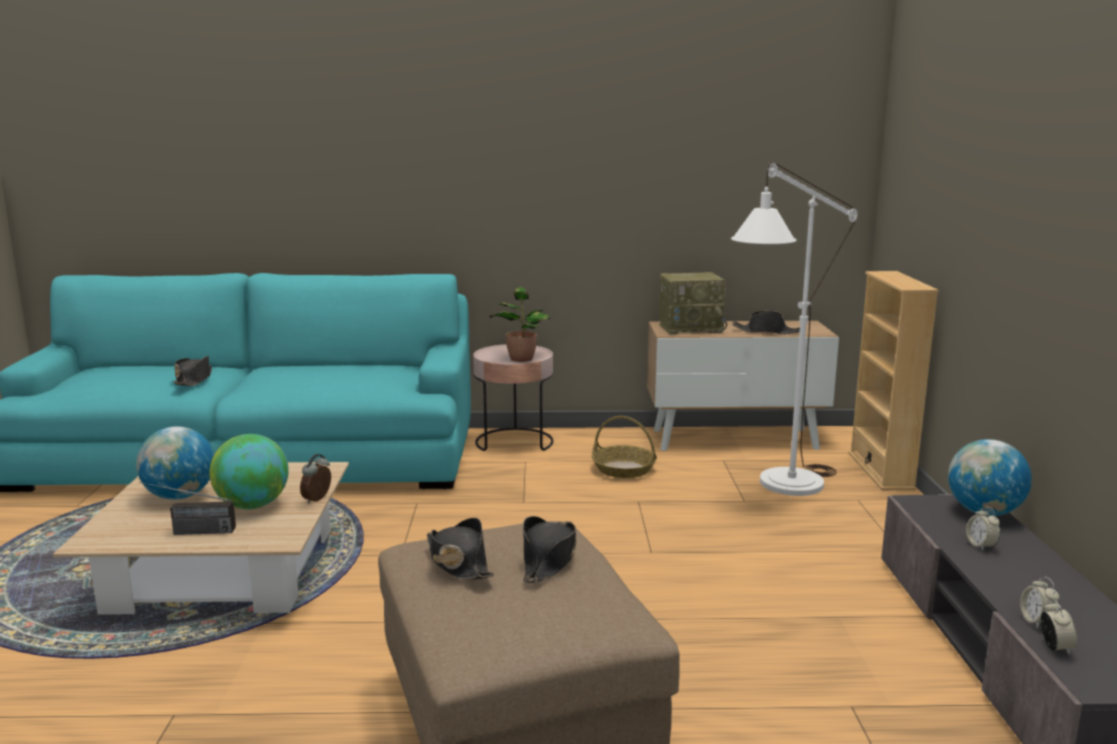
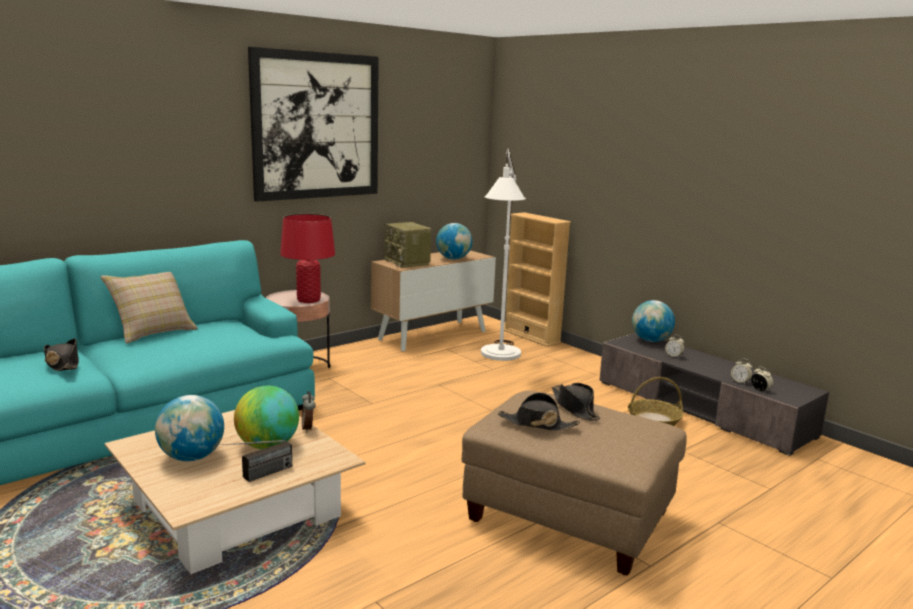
camera: 40 degrees left, 0 degrees up
potted plant [490,287,551,362] -> red table lamp [280,214,335,303]
basket [592,416,657,478] -> basket moved to [628,377,684,426]
radio [659,272,727,335] -> radio turned 105 degrees clockwise [384,222,431,268]
black hat [732,311,800,334] -> globe [436,223,472,260]
none -> beige pillow [100,272,198,344]
none -> picture [248,47,379,202]

